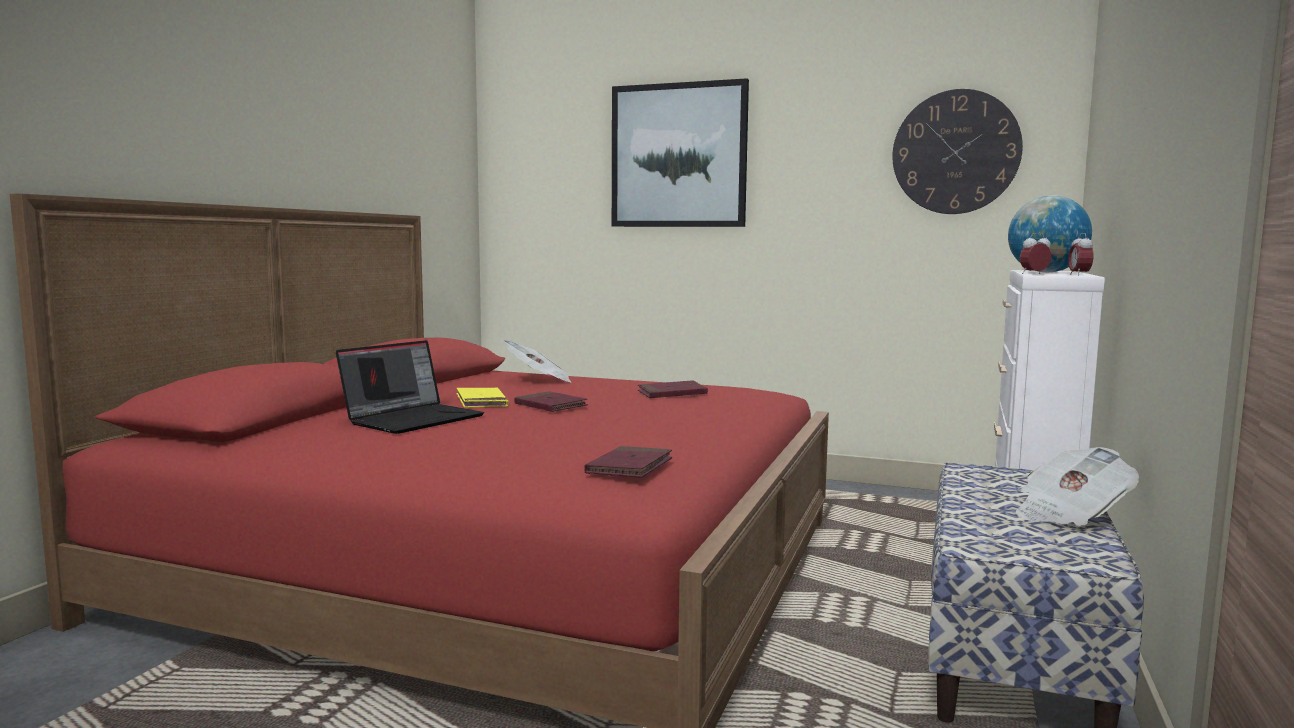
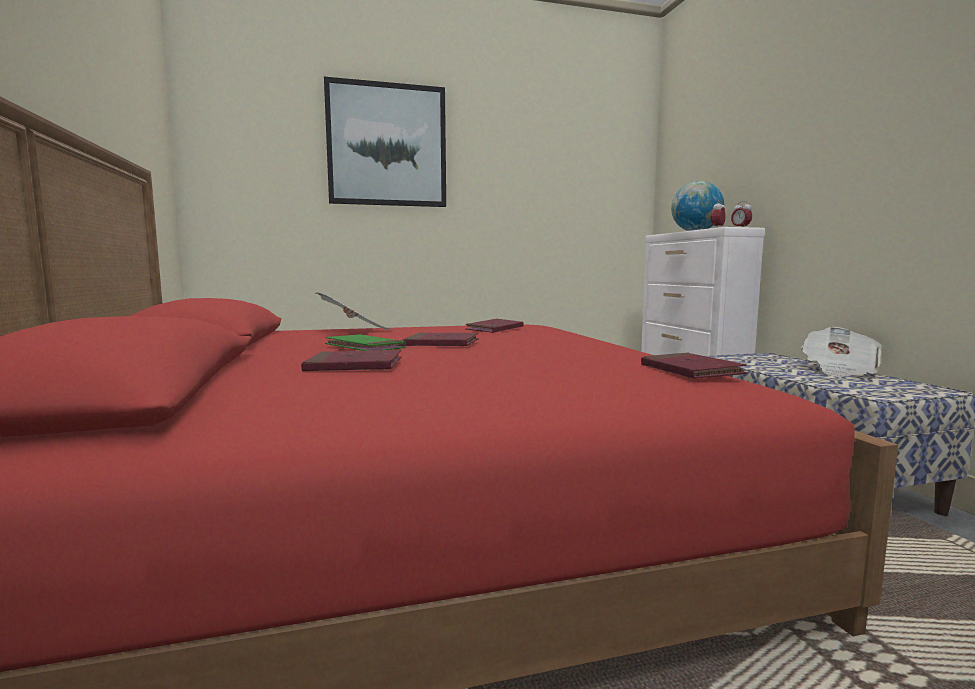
camera: 35 degrees left, 0 degrees up
laptop [336,340,484,434] -> red book [301,350,402,371]
yellow book [457,387,508,408] -> green book [325,334,406,351]
wall clock [892,89,1023,214] -> none

